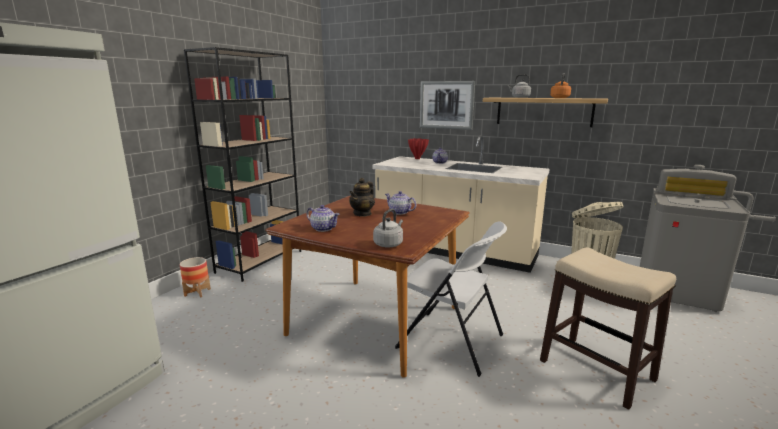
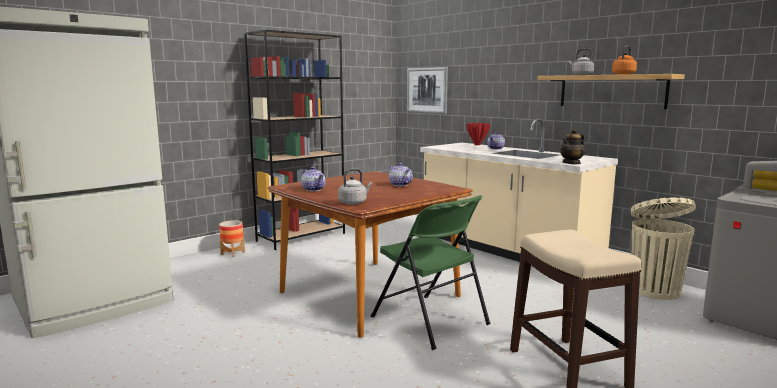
camera: 20 degrees right, 5 degrees down
teapot [349,178,375,217] -> teapot moved to [560,128,585,165]
white chair [395,221,507,377] -> green chair [371,195,490,350]
picture [420,81,475,130] -> picture moved to [407,67,448,114]

